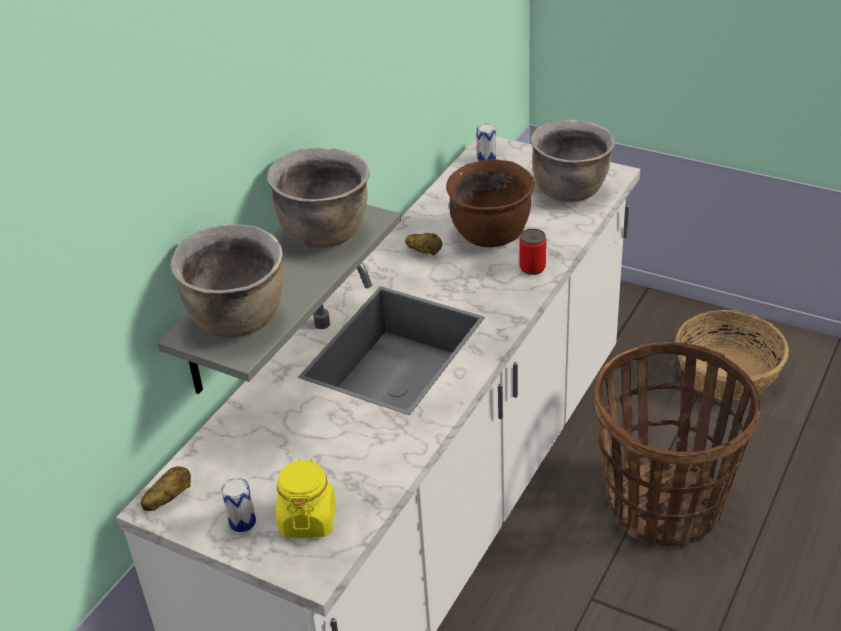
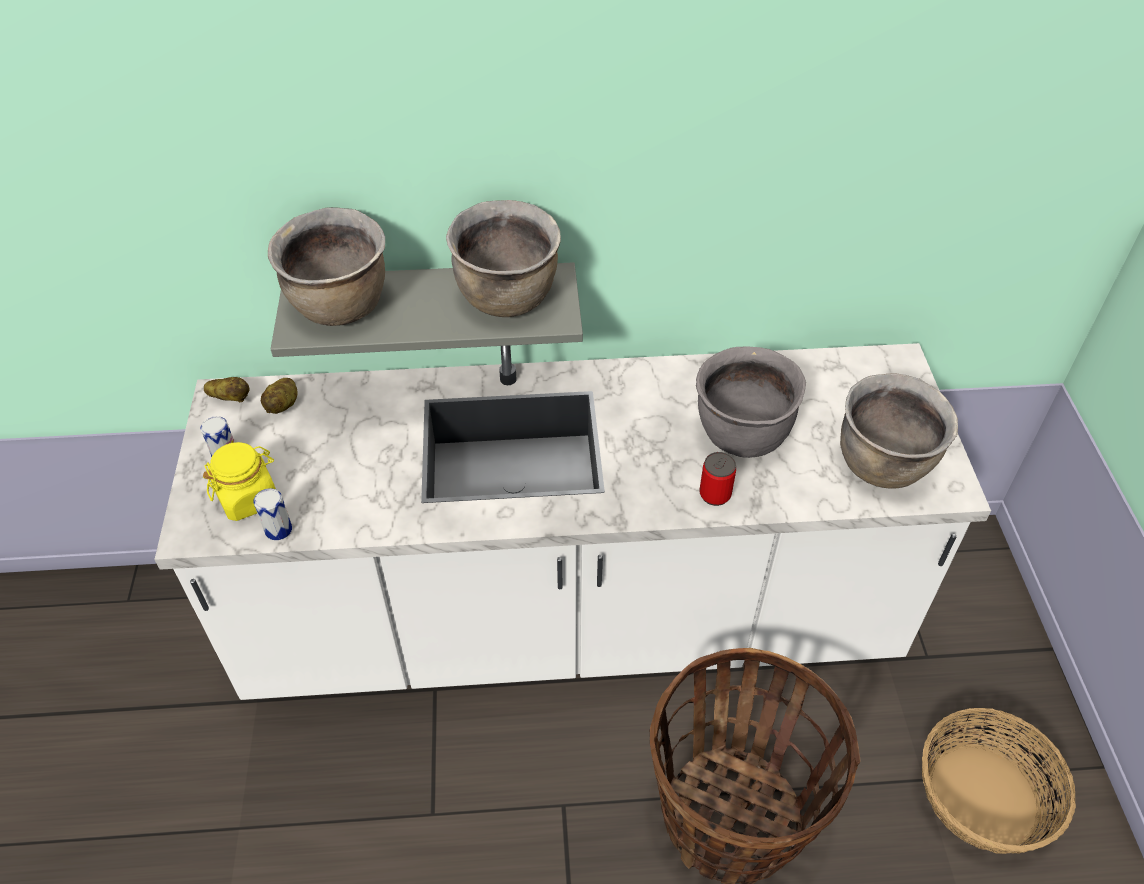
camera: 55 degrees right, 10 degrees up
potato [405,233,442,256] -> potato moved to [261,378,298,414]
brown cooking pot [446,159,535,247] -> grey cooking pot [696,346,806,458]
can [477,124,496,161] -> can moved to [253,488,292,540]

